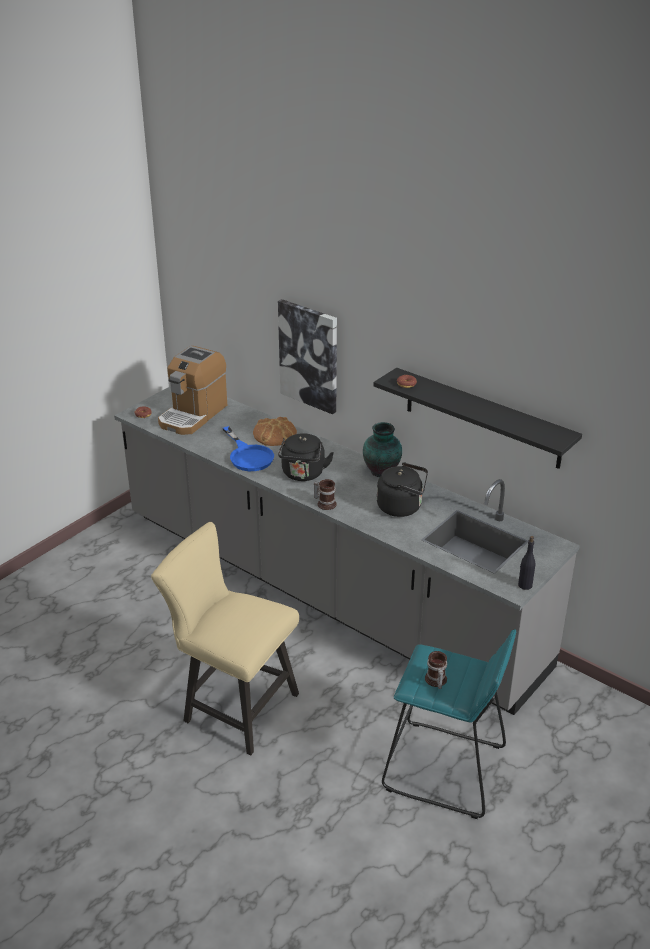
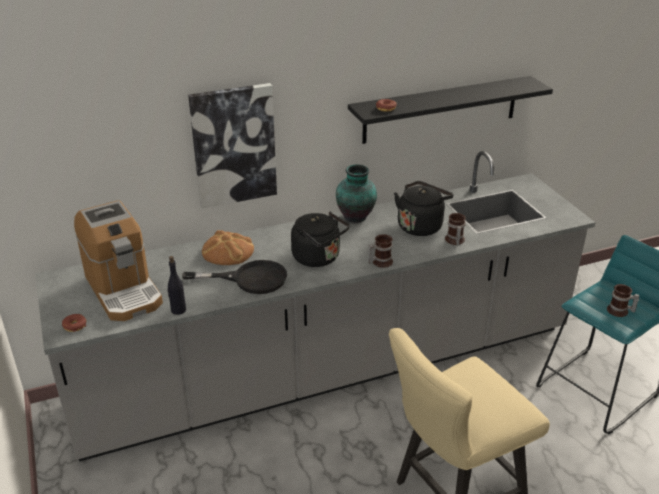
camera: 60 degrees left, 0 degrees up
blue frying pan [223,426,274,471] -> black frying pan [182,260,287,294]
black bottle [518,536,536,590] -> black bottle moved to [168,256,186,315]
none -> mug [445,213,466,245]

